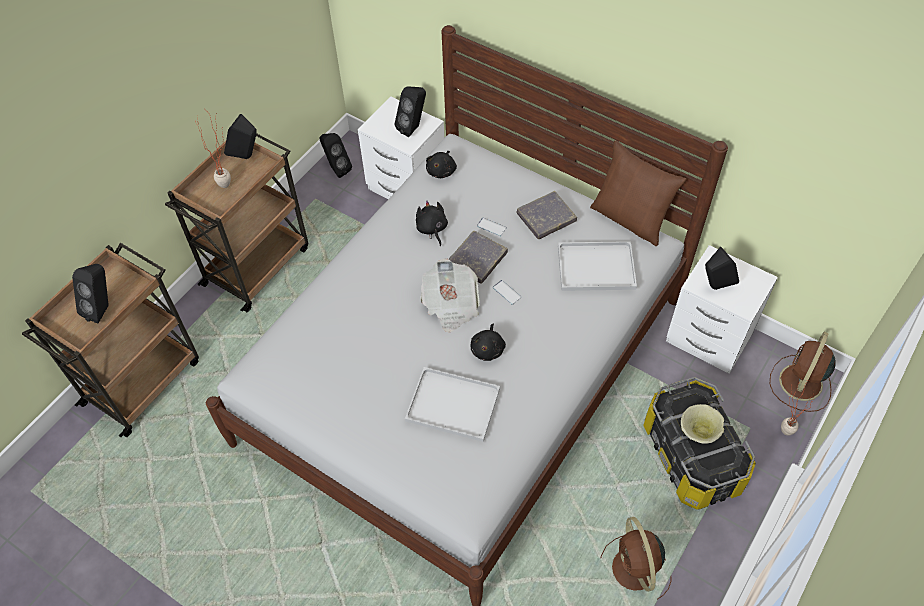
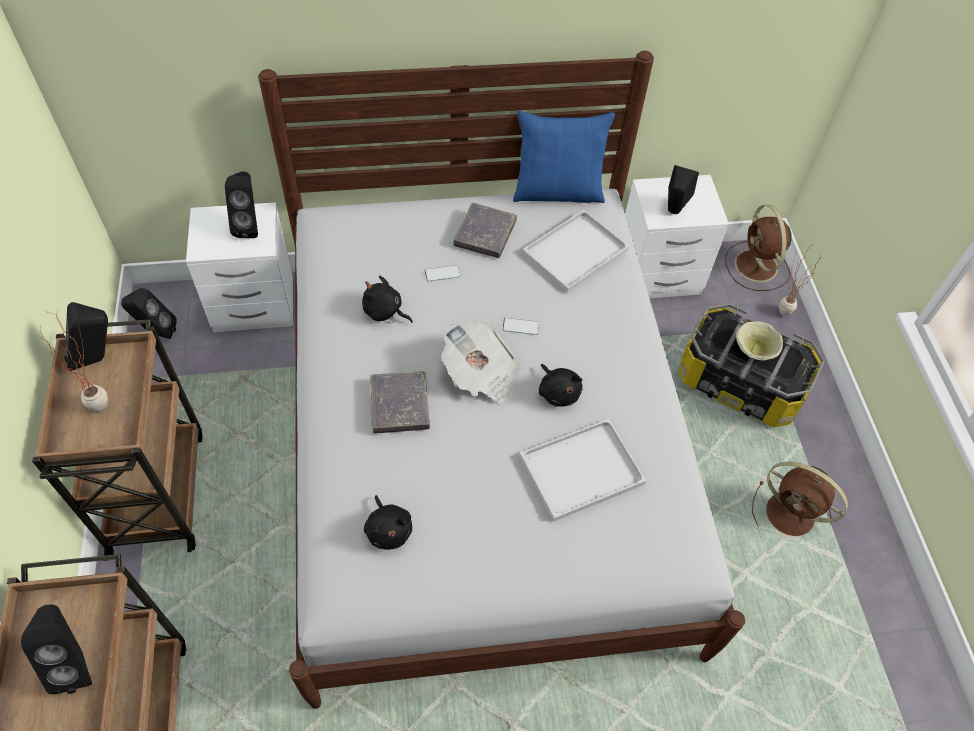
camera: 45 degrees left, 0 degrees up
black plush toy [426,151,457,178] -> black plush toy moved to [364,495,412,550]
grey book [449,230,508,284] -> grey book moved to [370,371,430,433]
brown pillow [590,140,686,246] -> blue pillow [513,111,615,203]

